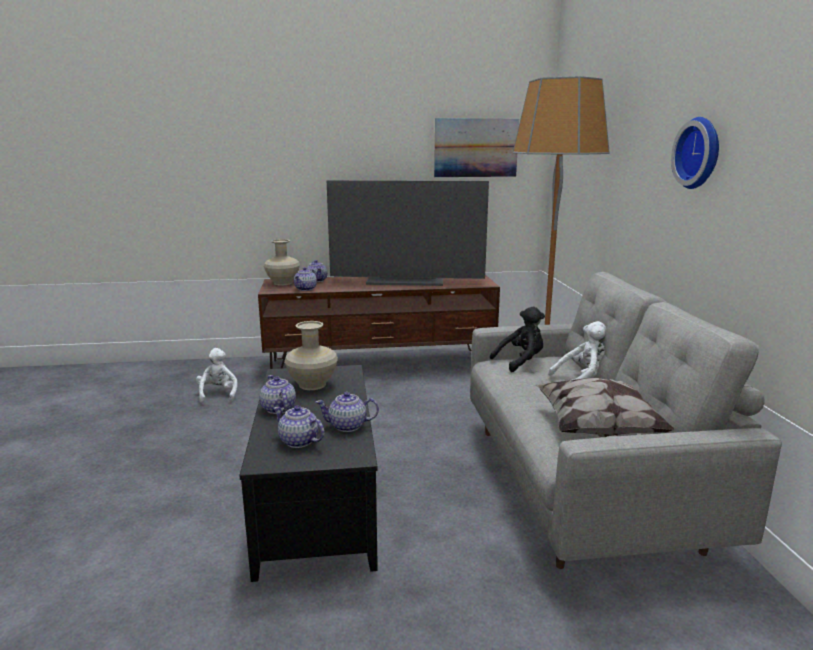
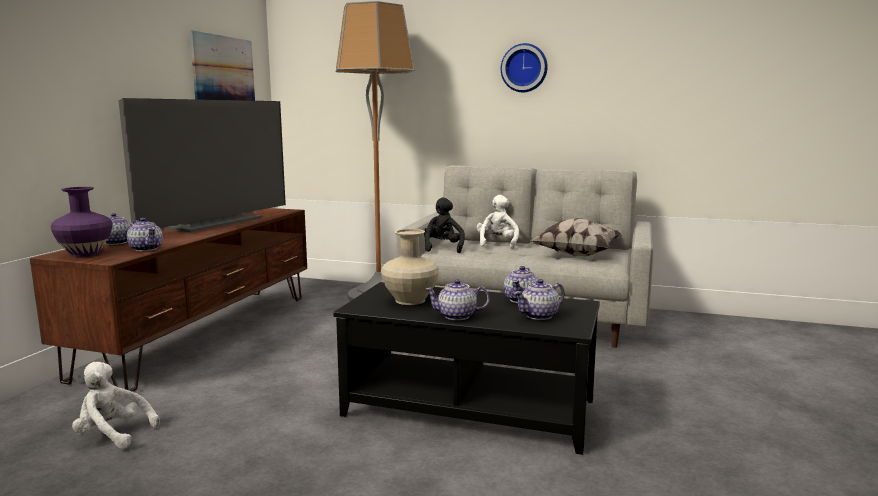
camera: 65 degrees left, 5 degrees down
beige vase [264,239,300,285] -> purple vase [51,187,113,257]

